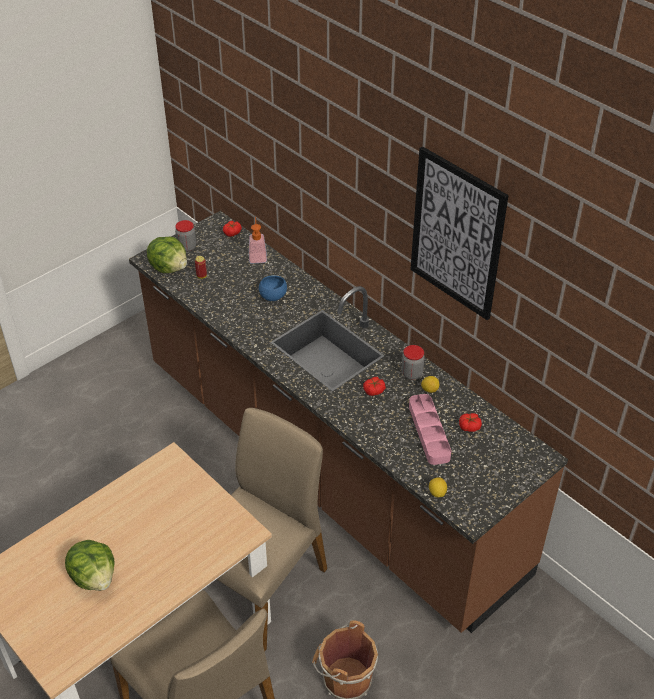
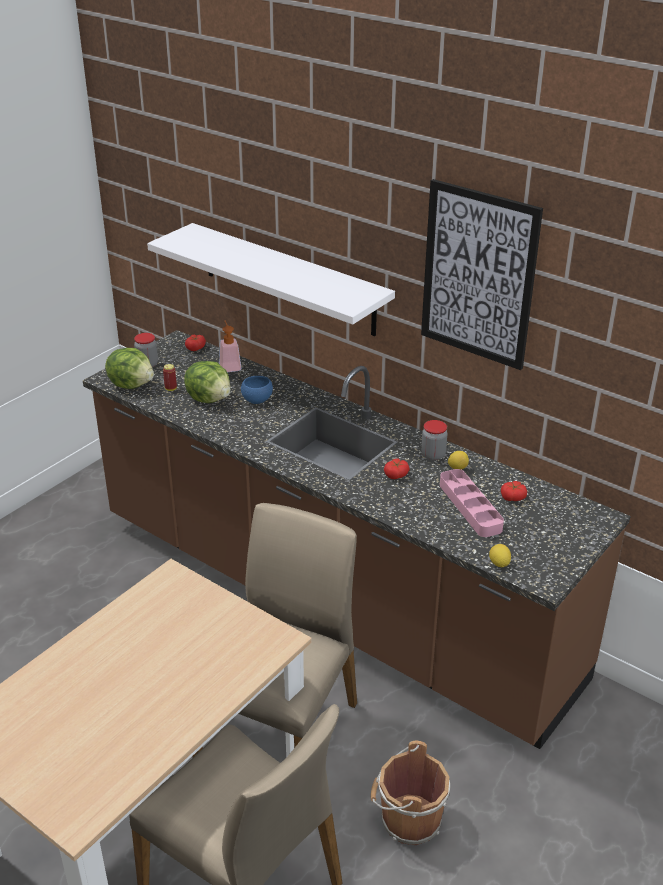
camera: 10 degrees left, 10 degrees down
lettuce [65,540,115,591] -> lettuce moved to [184,361,231,403]
none -> white shelf [147,223,395,336]

